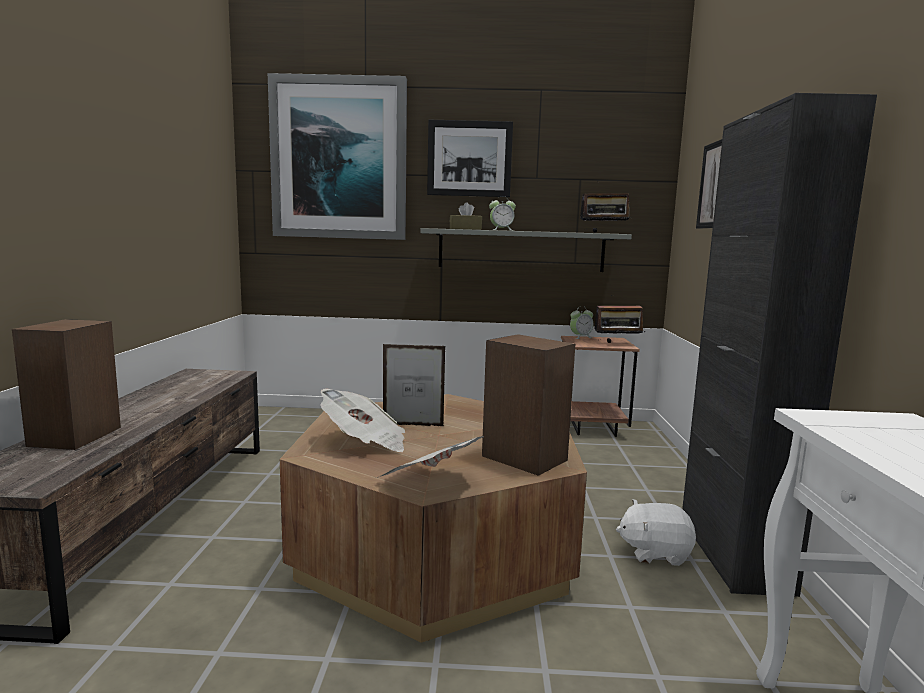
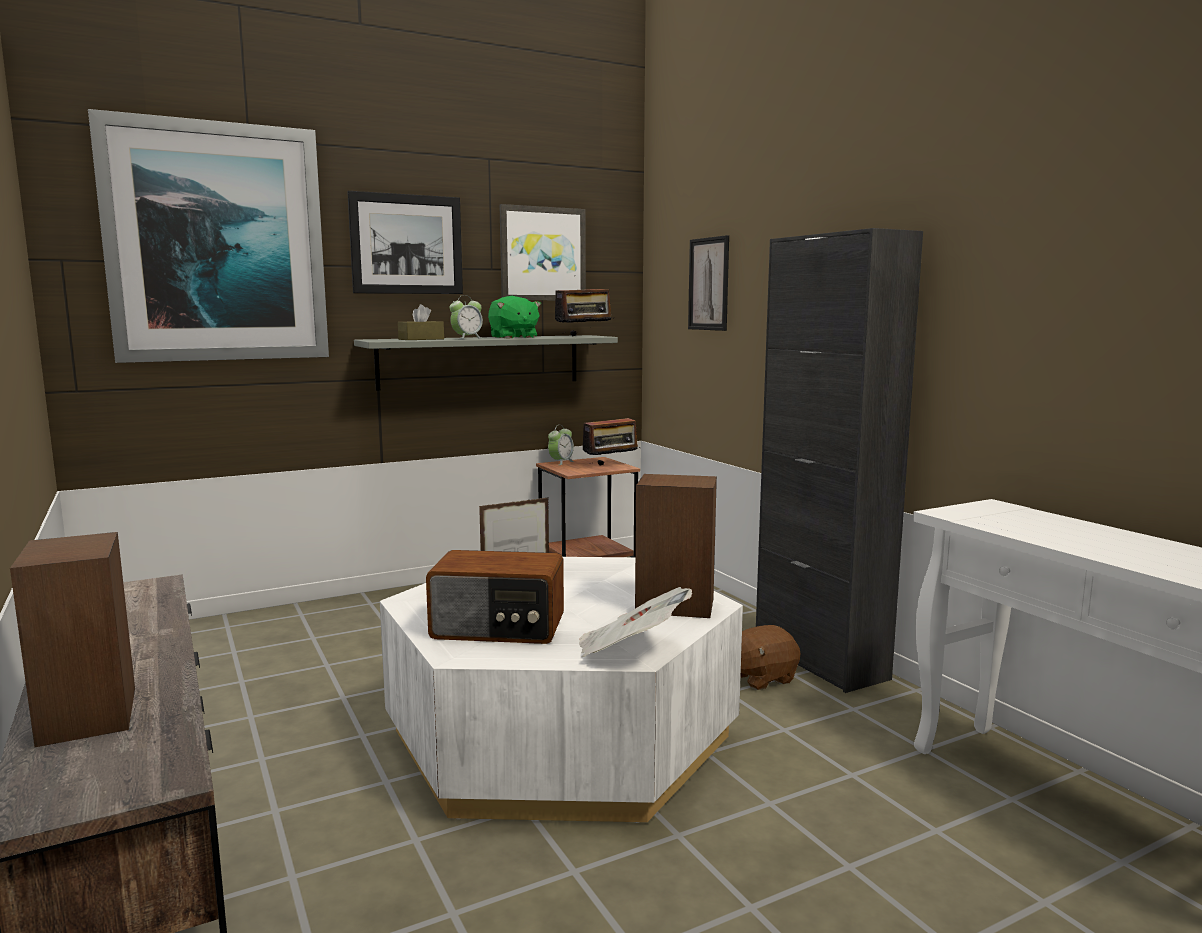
camera: 30 degrees left, 0 degrees up
brown coffee table [280,394,587,643] -> white coffee table [380,557,743,823]
newspaper [320,389,405,452] -> radio [426,550,564,644]
white plush toy [616,499,696,566] -> brown plush toy [740,625,800,690]
none -> green plush toy [488,296,541,338]
none -> picture [500,204,586,300]

